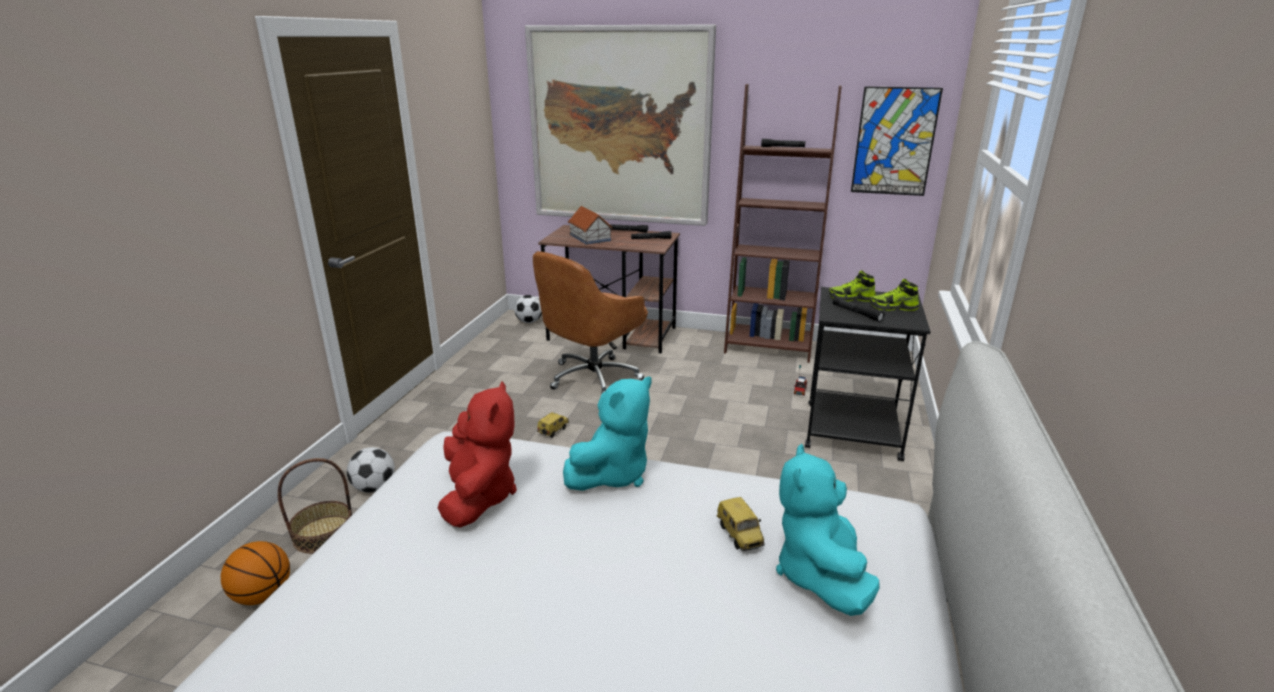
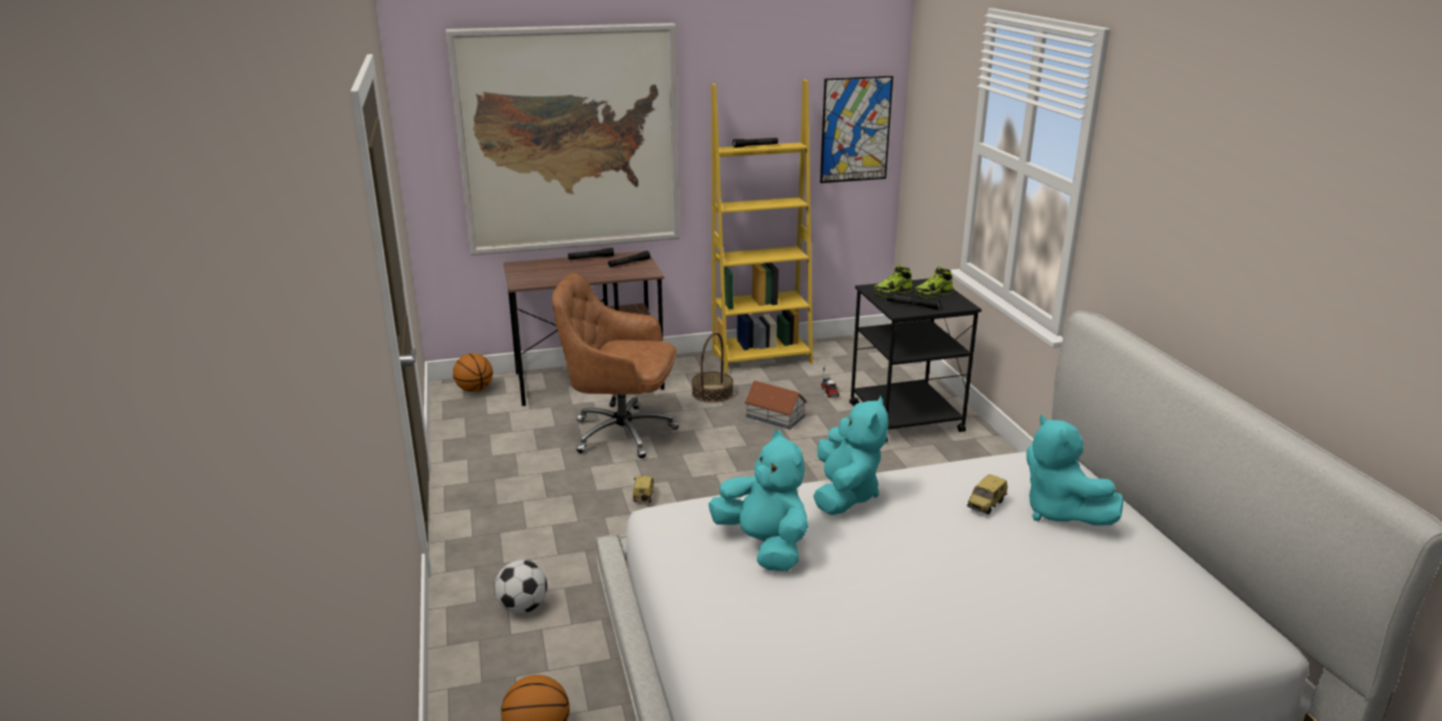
camera: 30 degrees left, 0 degrees up
basket [278,458,352,554] -> basket moved to [692,332,733,403]
red plush toy [438,381,517,528] -> turquoise plush toy [708,430,808,571]
football [514,295,542,323] -> basketball [453,353,493,392]
brown office chair [533,251,648,394] -> brown office chair turned 90 degrees clockwise [552,272,678,458]
toy house [568,206,612,245] -> toy house moved to [744,381,807,430]
toy car [716,497,765,551] -> toy car turned 90 degrees clockwise [967,474,1007,514]
brown bookcase [724,84,842,363] -> yellow bookcase [711,80,813,374]

